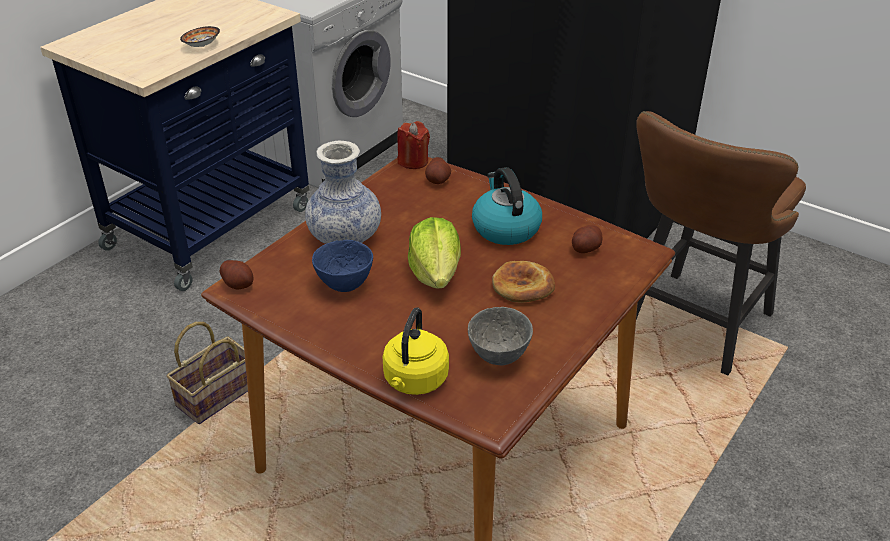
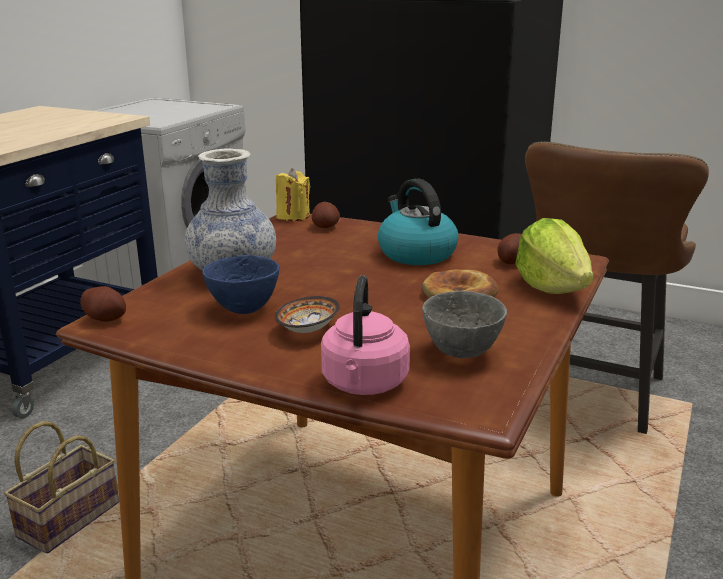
camera: 10 degrees left, 15 degrees down
bowl [180,26,220,47] -> bowl moved to [275,296,340,333]
yellow kettle [383,307,449,395] -> pink kettle [321,275,410,395]
red candle [397,121,430,169] -> yellow candle [276,168,311,221]
lettuce [408,217,461,288] -> lettuce moved to [516,218,594,294]

